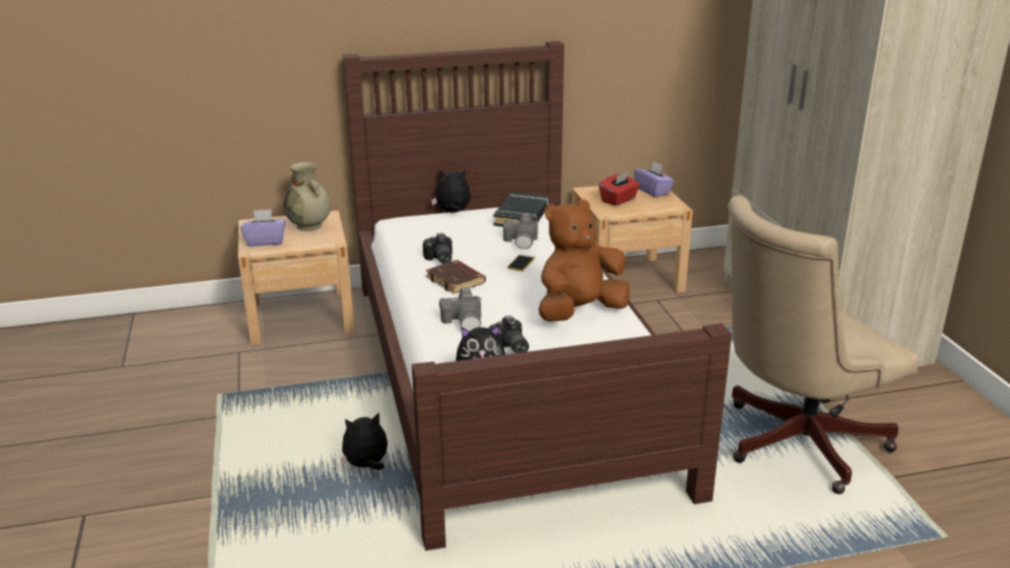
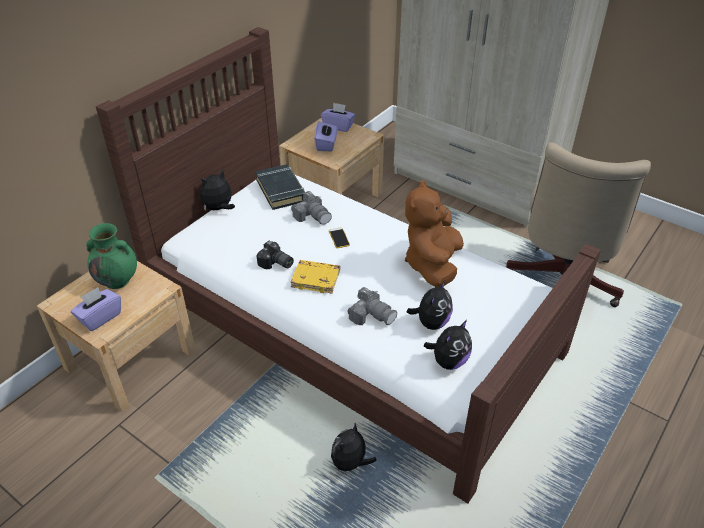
camera: 40 degrees left, 15 degrees up
beige vase [284,162,331,231] -> green vase [86,223,137,289]
brown book [426,260,486,294] -> yellow book [290,260,340,293]
camera [488,316,529,353] -> plush toy [407,279,453,330]
red tissue box [599,172,640,206] -> purple tissue box [314,122,337,152]

